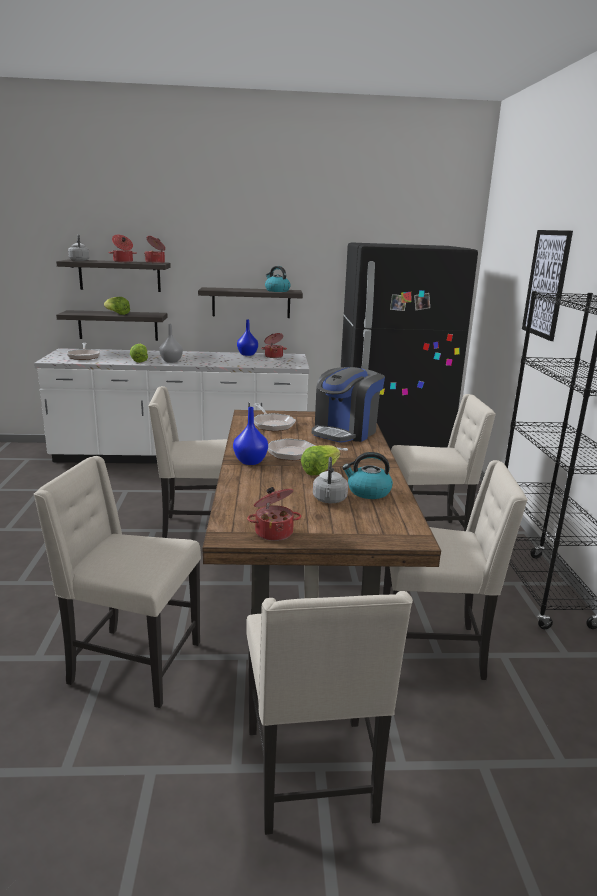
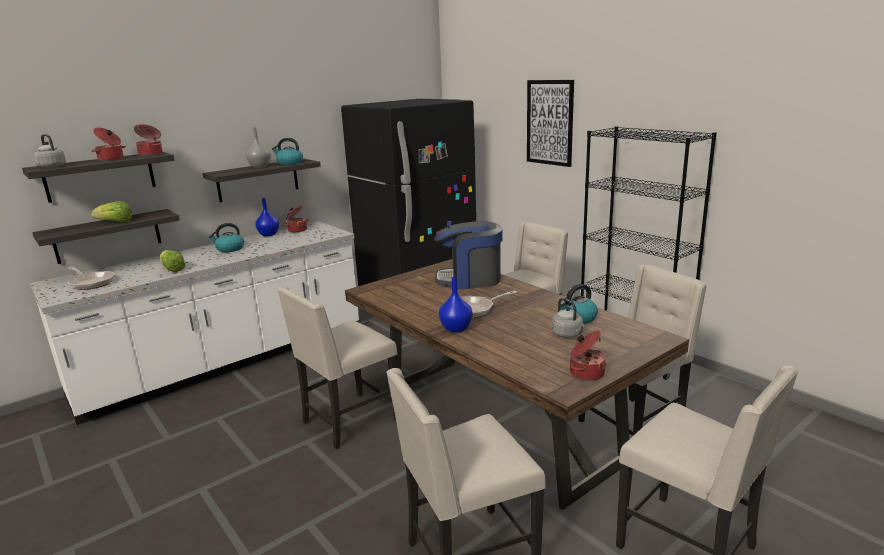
camera: 35 degrees left, 0 degrees up
grey vase [159,324,183,363] -> grey vase moved to [246,127,271,168]
frying pan [254,403,296,432] -> none
lettuce [301,445,340,476] -> none
coffee machine [312,367,385,443] -> coffee machine turned 90 degrees clockwise [434,221,502,289]
none -> kettle [209,223,244,252]

